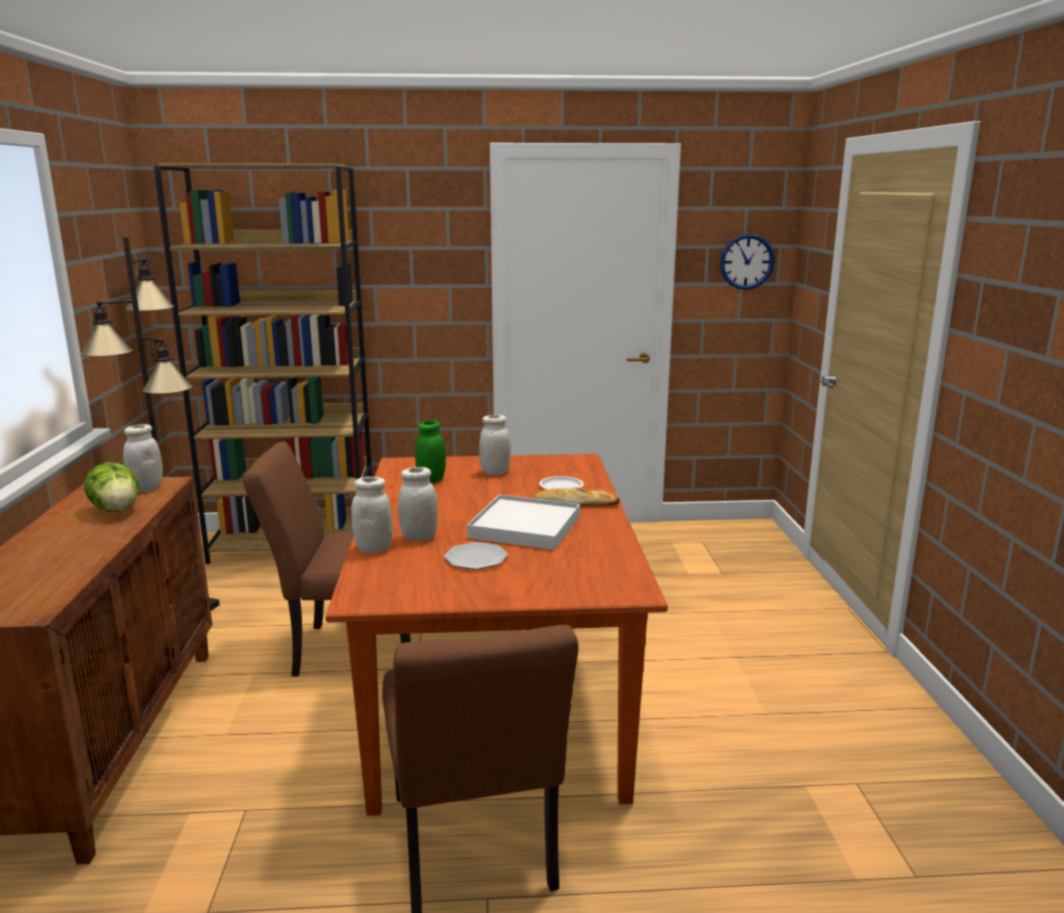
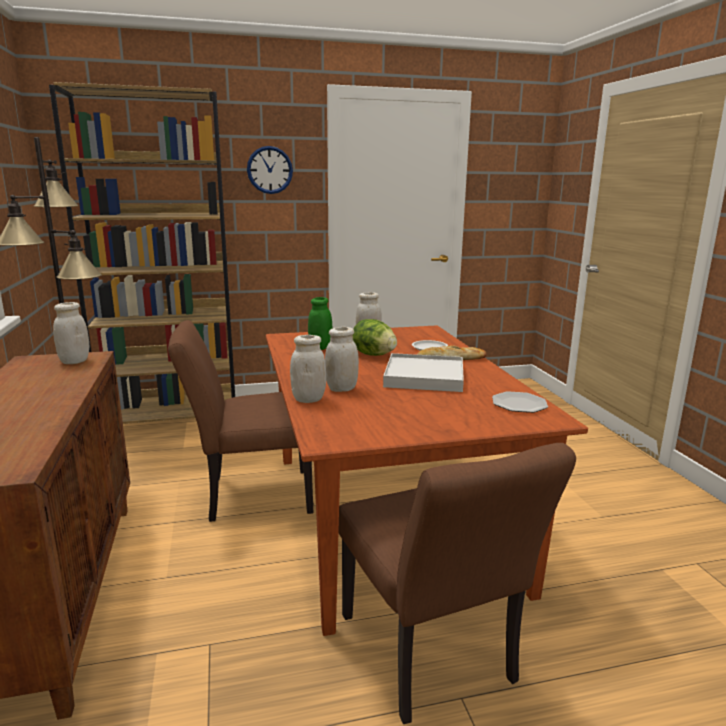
camera: 10 degrees left, 0 degrees up
lettuce [84,462,139,512] -> lettuce moved to [353,319,397,356]
plate [444,542,508,570] -> plate moved to [492,391,548,413]
wall clock [720,234,774,290] -> wall clock moved to [247,146,293,194]

